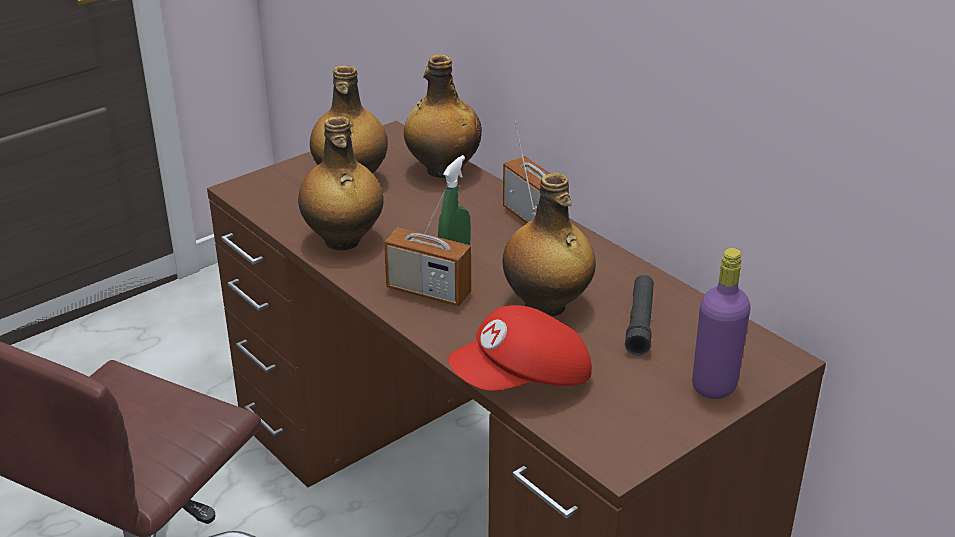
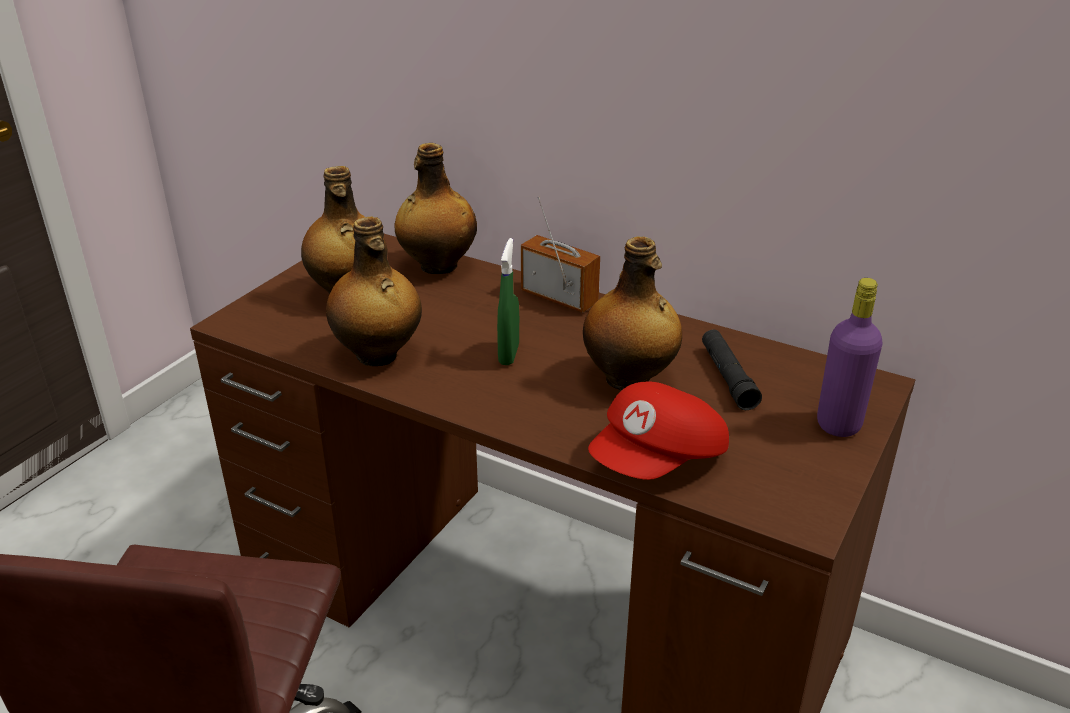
camera: 20 degrees left, 0 degrees up
radio [384,182,471,306] -> none

